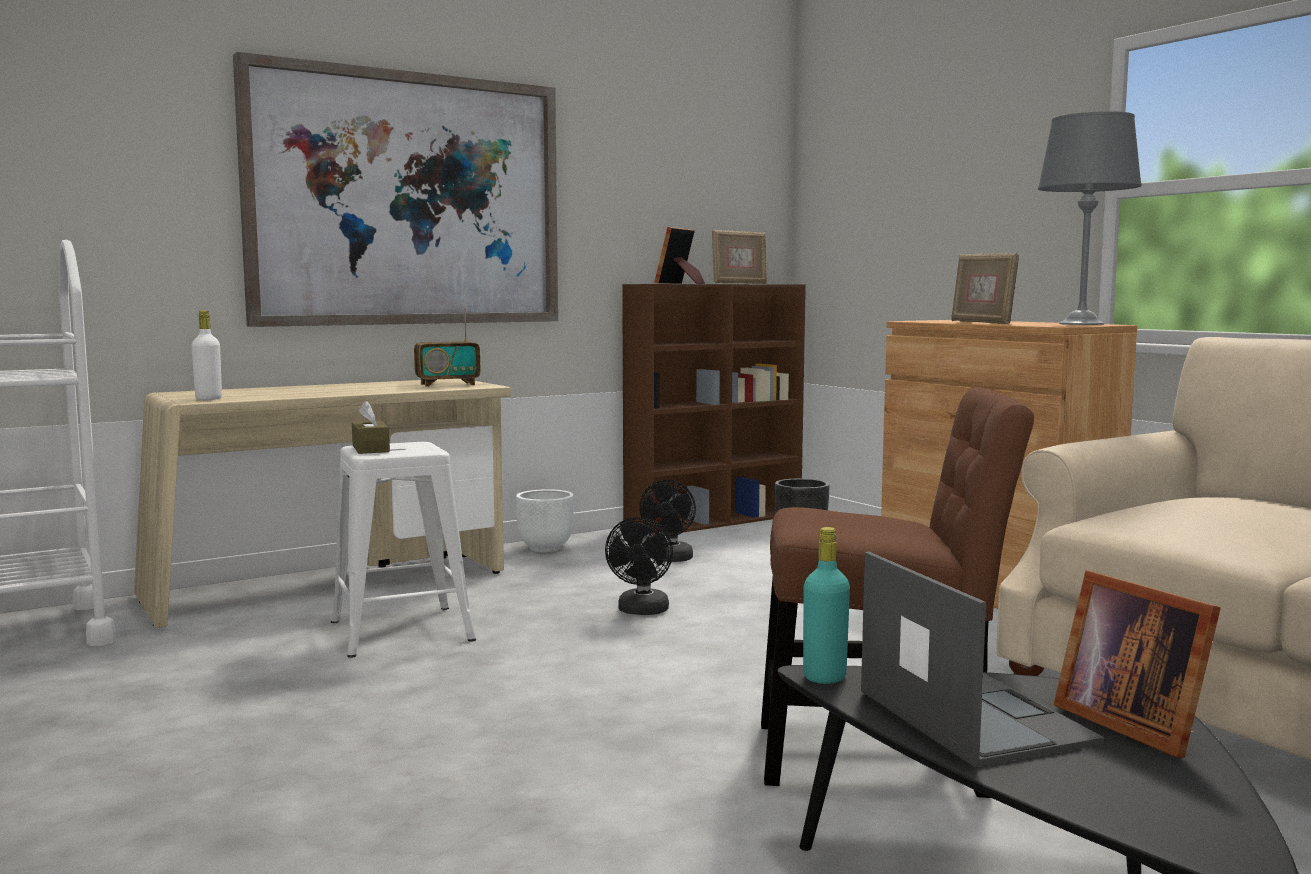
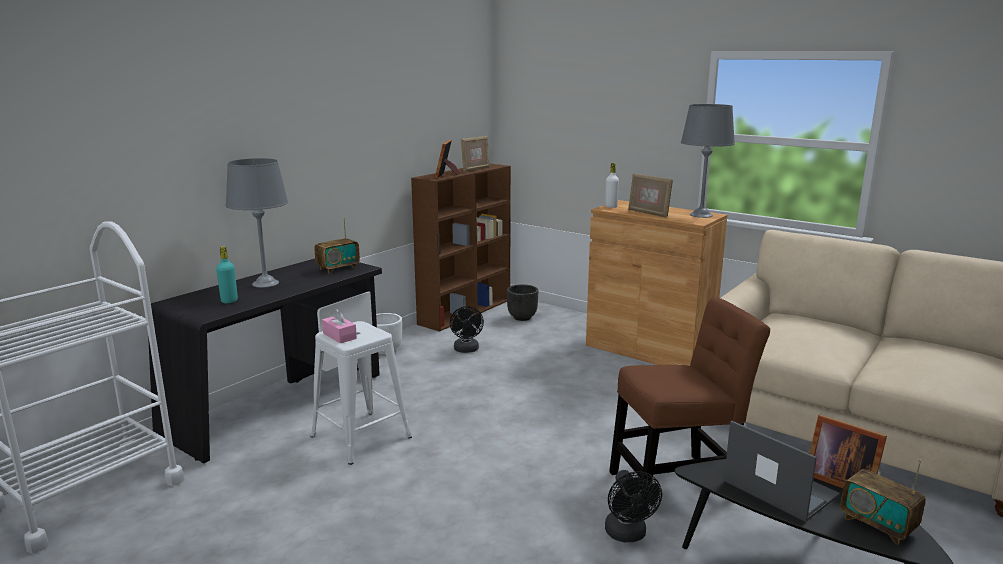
camera: 20 degrees left, 10 degrees up
beige desk [134,379,511,628] -> black desk [148,259,382,463]
white bottle [191,310,222,400] -> white bottle moved to [605,163,619,208]
picture [233,52,558,327] -> none
brown tissue box [352,401,390,454] -> pink tissue box [322,308,357,343]
black fan [605,517,673,615] -> black fan moved to [605,470,662,542]
turquoise bottle [803,527,850,684] -> turquoise bottle moved to [216,246,238,303]
none -> grey table lamp [226,158,288,288]
none -> radio [840,459,926,545]

